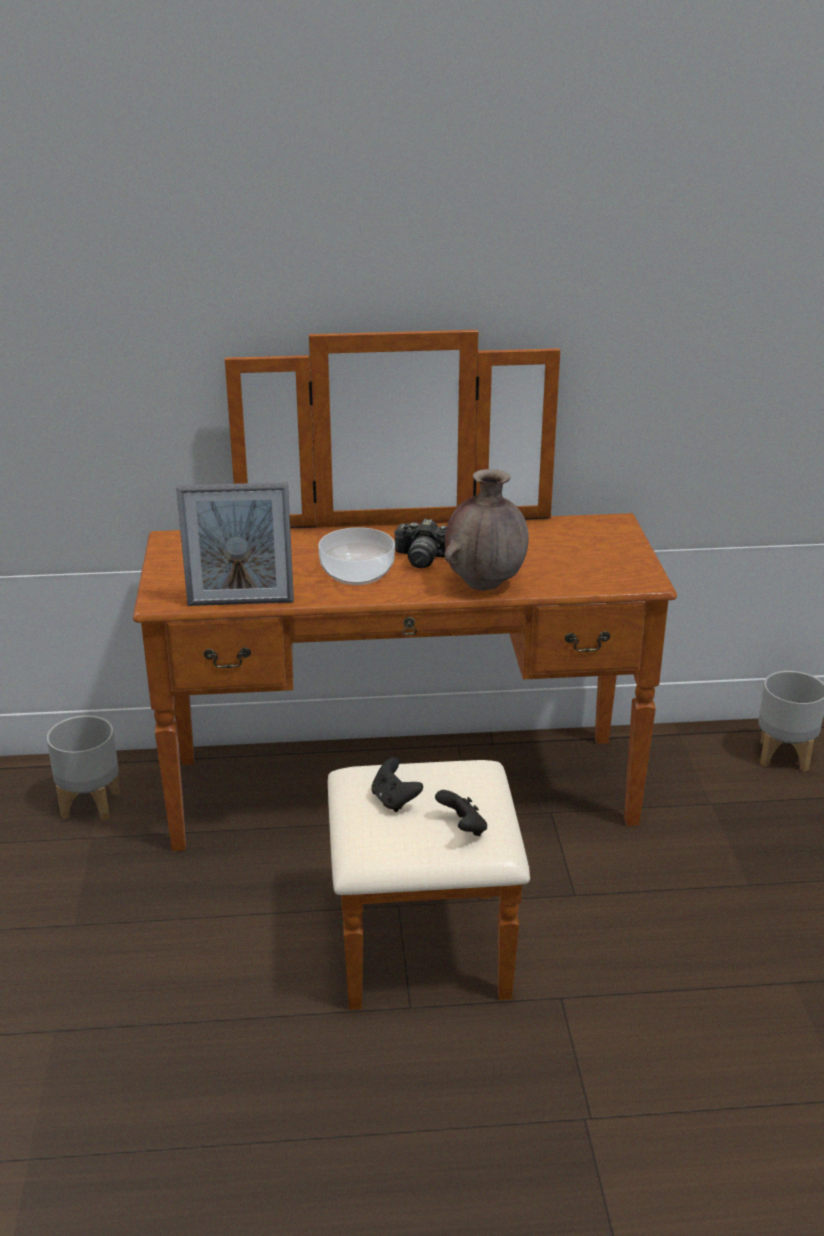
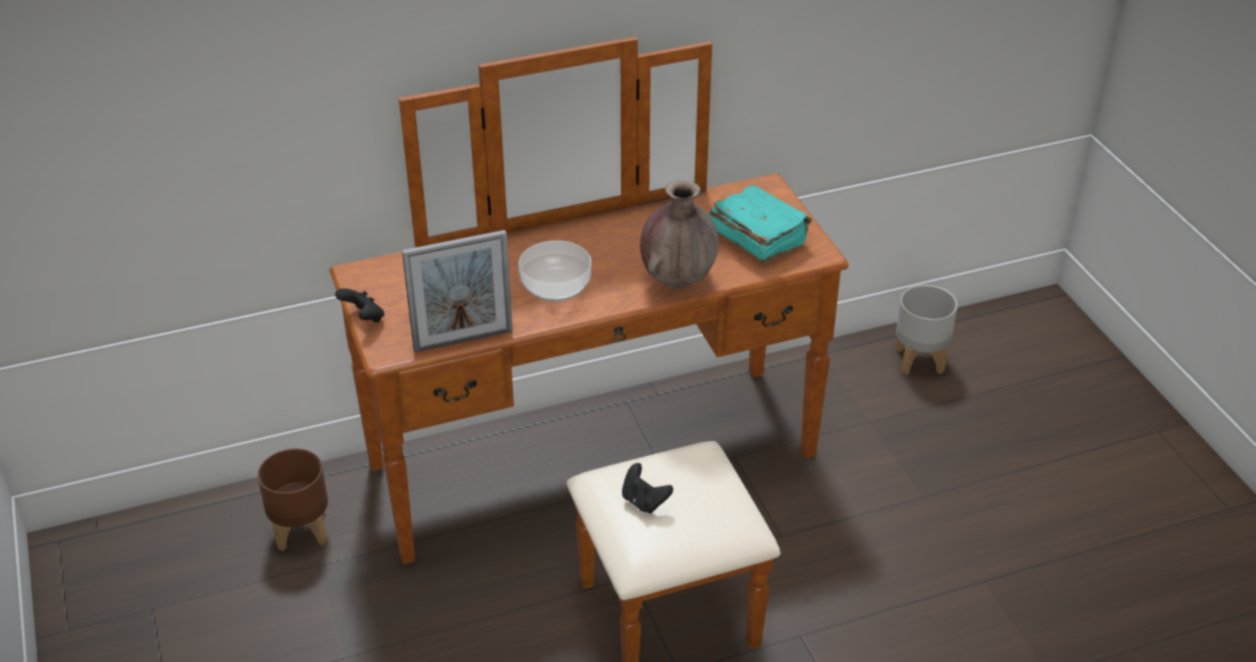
camera: 15 degrees left, 10 degrees up
grey planter [47,715,120,821] -> brown planter [257,448,328,551]
camera [394,519,447,568] -> none
black game controller [435,790,487,836] -> black game controller moved to [335,288,384,322]
none -> turquoise book [709,185,812,262]

